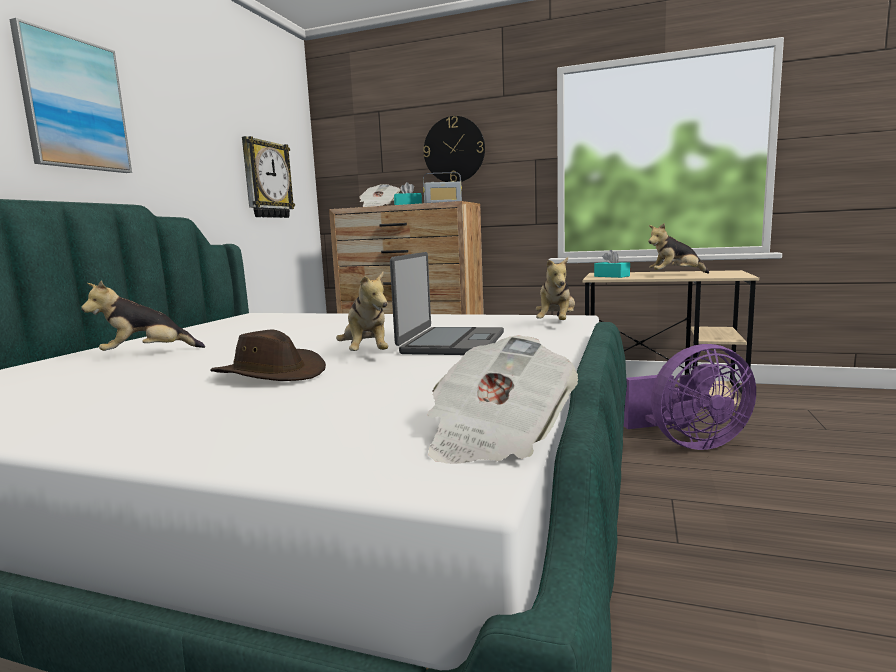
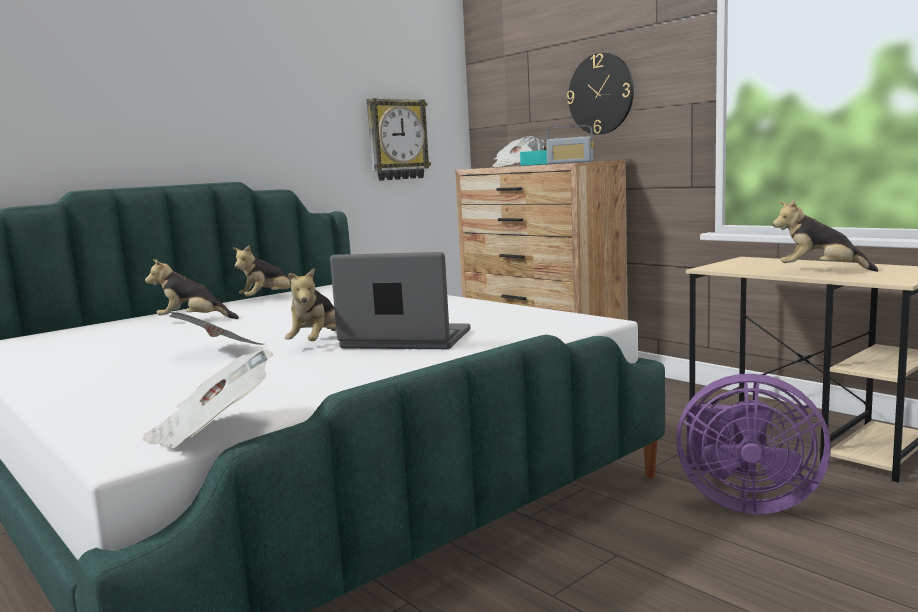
camera: 30 degrees right, 0 degrees up
picture [9,18,132,173] -> none
brown hat [210,330,326,381] -> newspaper [168,312,264,345]
laptop [390,252,504,355] -> laptop turned 120 degrees counterclockwise [330,252,470,349]
plush toy [536,257,575,320] -> plush toy moved to [233,245,291,297]
turquoise tissue box [594,250,630,278] -> none

